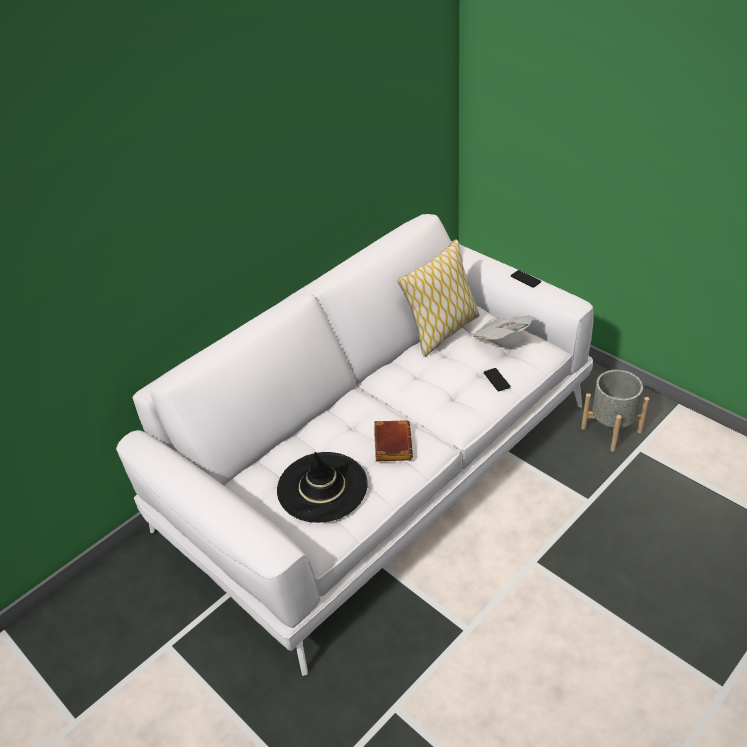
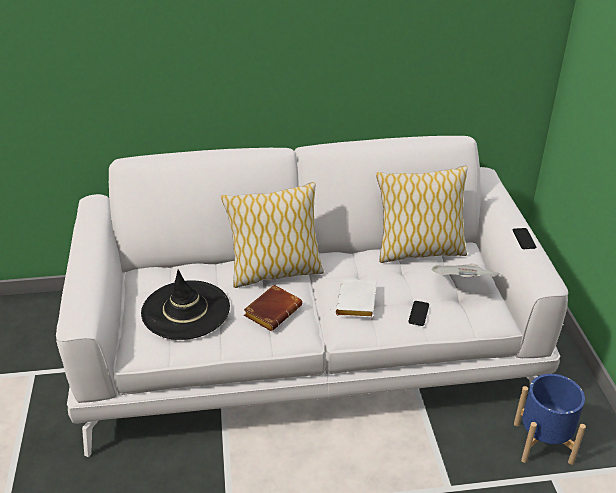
camera: 35 degrees right, 5 degrees down
grey planter [581,370,649,452] -> blue planter [514,374,586,465]
none -> pillow [221,182,324,288]
none -> white book [336,279,377,318]

